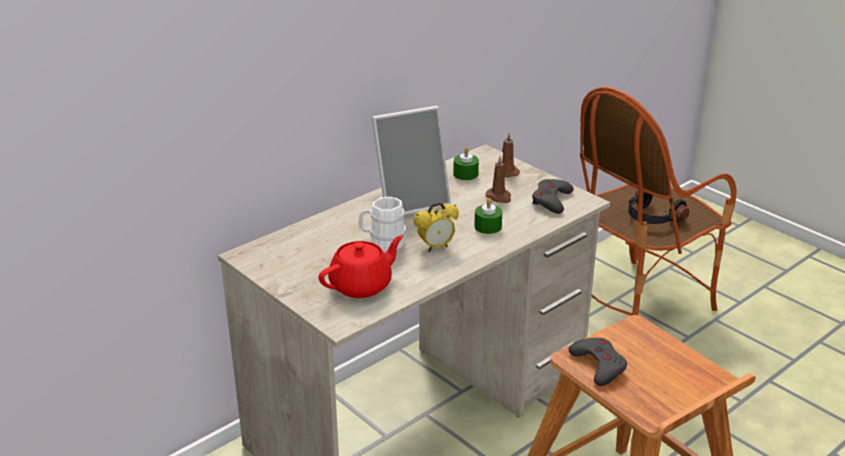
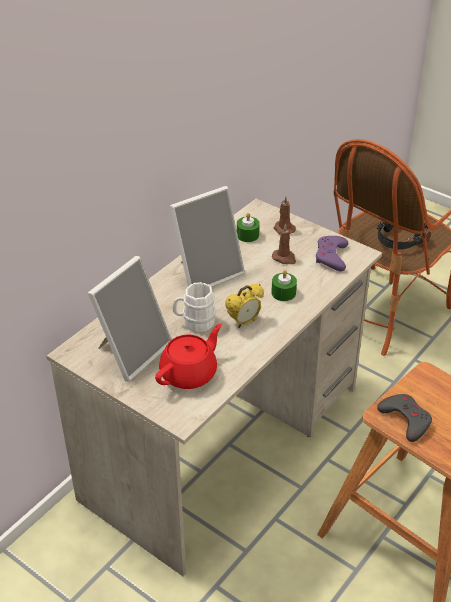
camera: 10 degrees left, 10 degrees up
grey game controller [532,179,574,214] -> purple game controller [316,236,348,271]
none -> picture frame [88,256,172,382]

